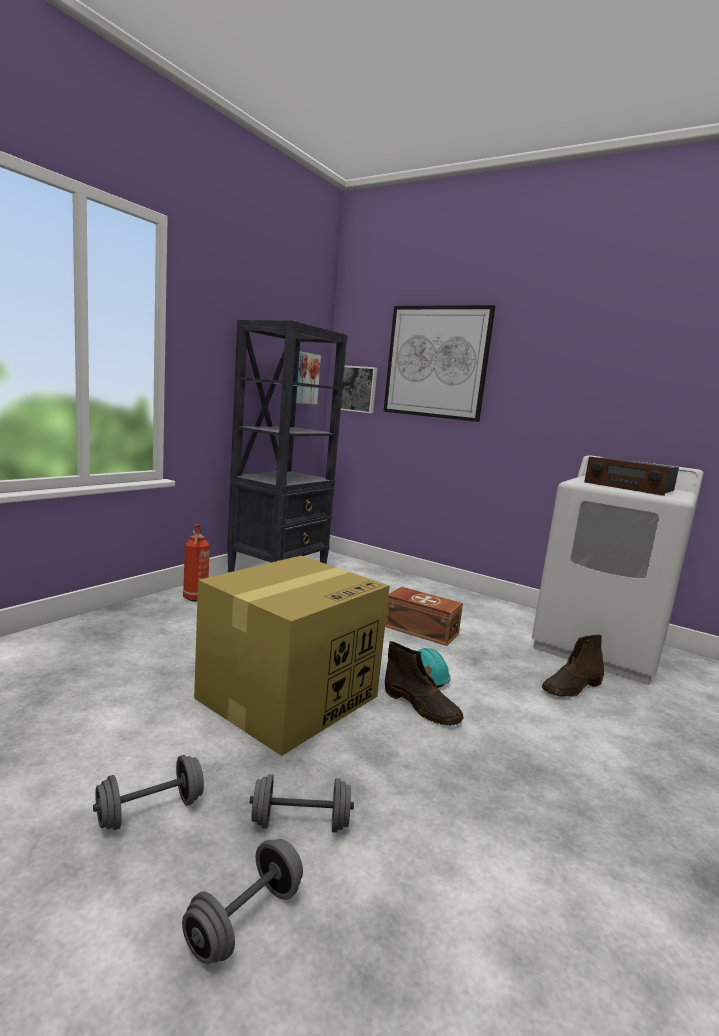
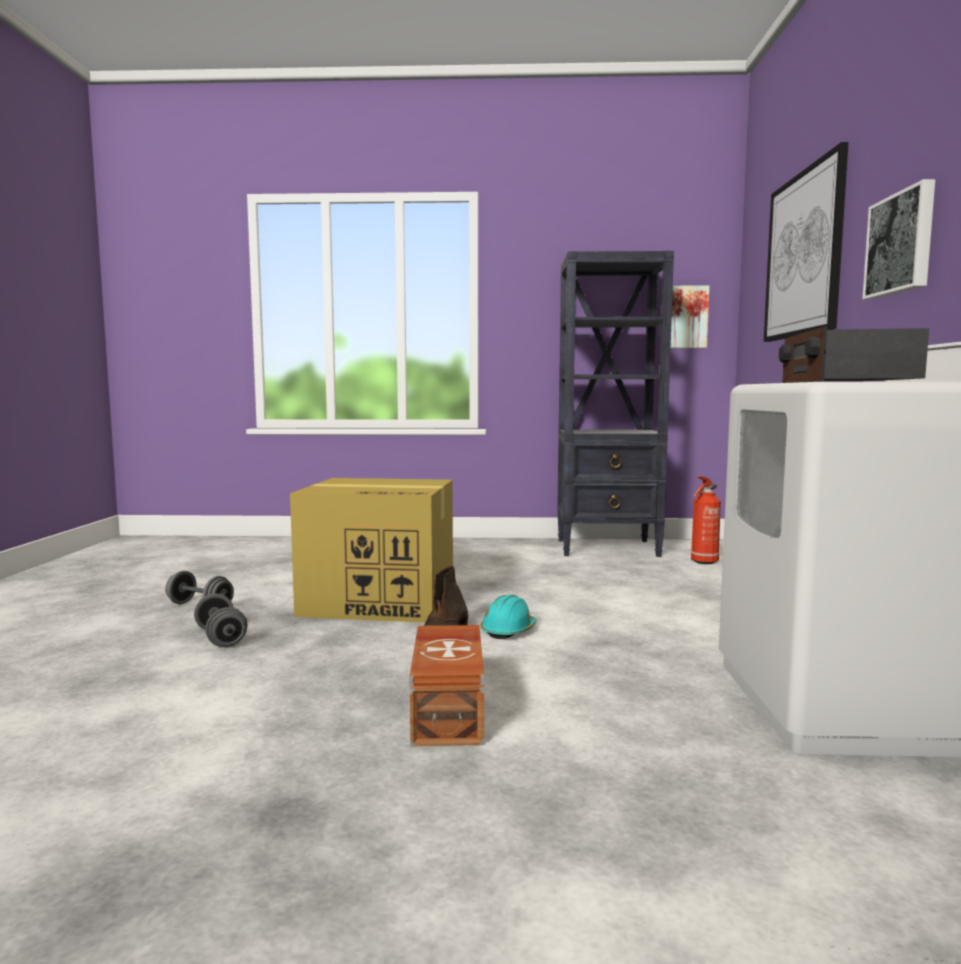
camera: 60 degrees right, 5 degrees down
grey dumbbell [182,839,303,964] -> none
fire extinguisher [183,524,210,601] -> fire extinguisher moved to [691,476,721,564]
picture [341,365,378,413] -> picture moved to [862,179,935,300]
brown storage box [385,587,463,646] -> brown storage box moved to [409,625,484,746]
brown boot [542,635,604,697] -> none

